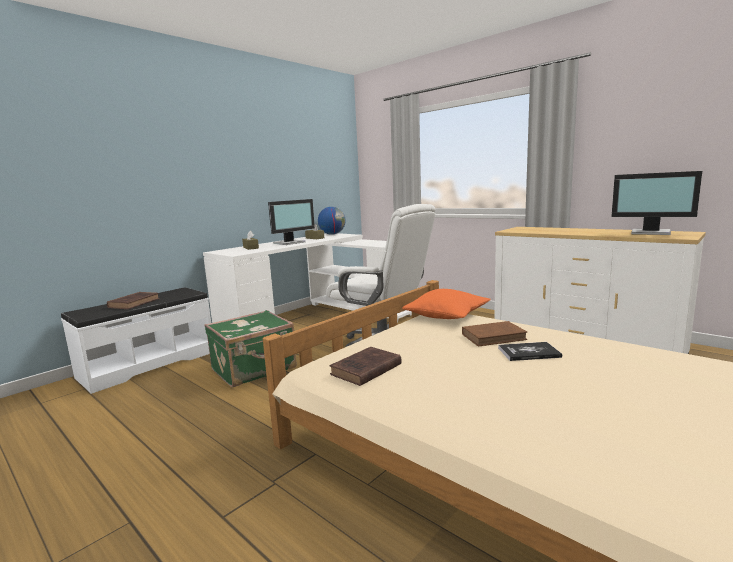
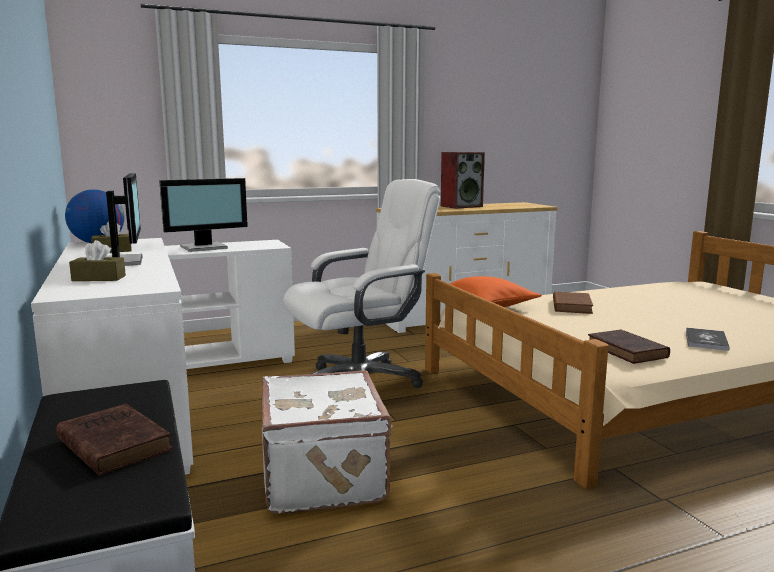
camera: 65 degrees left, 0 degrees up
green suitcase [204,310,296,387] -> white suitcase [262,370,393,514]
book [498,342,562,361] -> book moved to [686,328,730,351]
monitor [611,171,702,235] -> monitor moved to [159,178,248,252]
none -> speaker [441,152,485,209]

